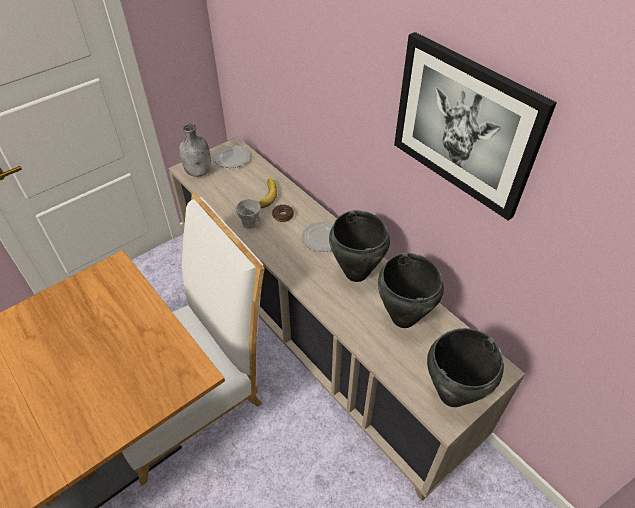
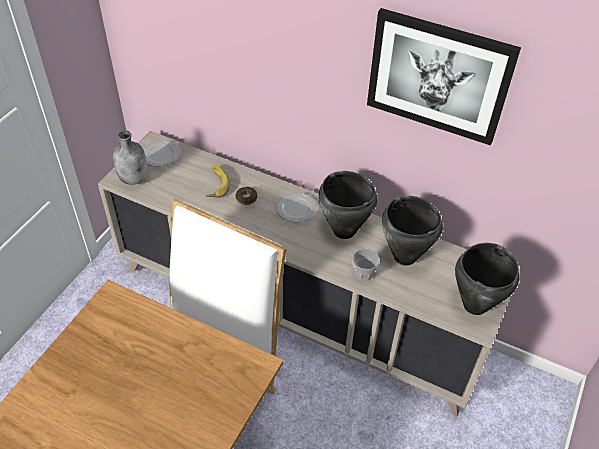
camera: 25 degrees left, 0 degrees up
cup [236,199,261,229] -> cup moved to [352,249,380,281]

